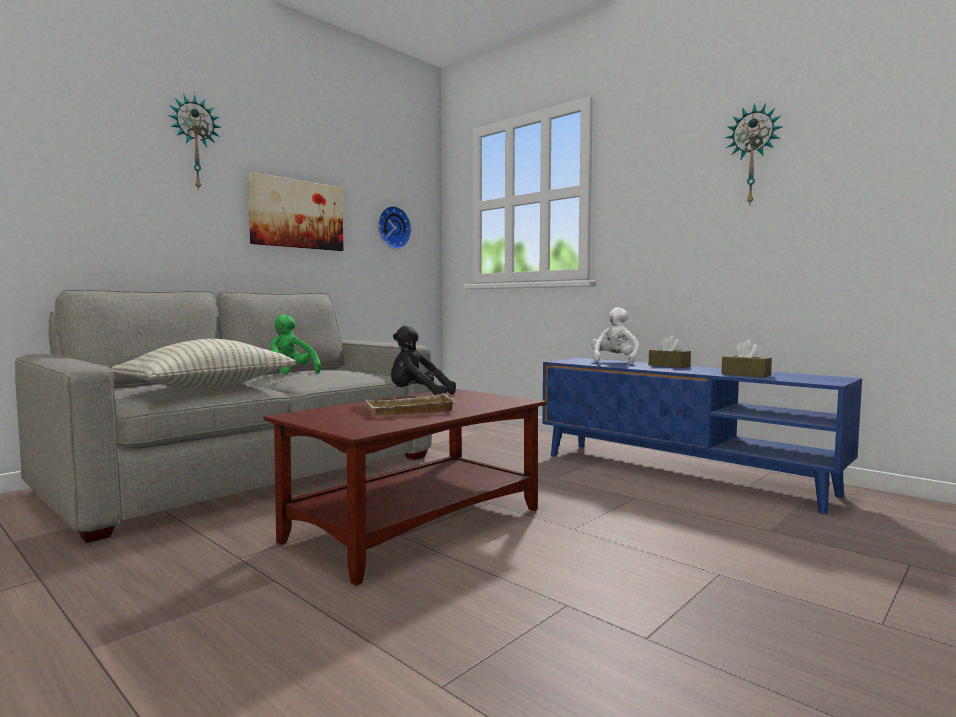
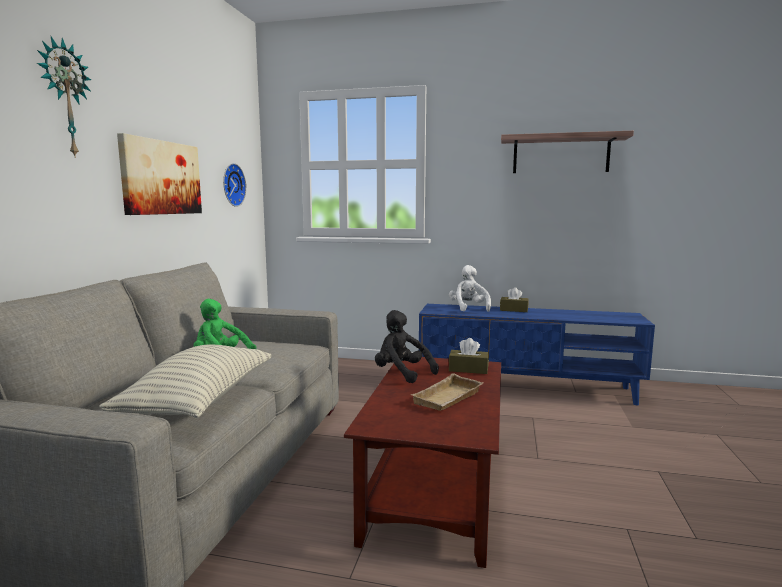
camera: 30 degrees left, 5 degrees up
black plush toy [391,325,456,395] -> black plush toy turned 60 degrees clockwise [375,310,439,383]
brown tissue box [721,340,772,378] -> brown tissue box moved to [449,338,489,374]
wall clock [725,103,783,204] -> shelf [501,131,634,173]

